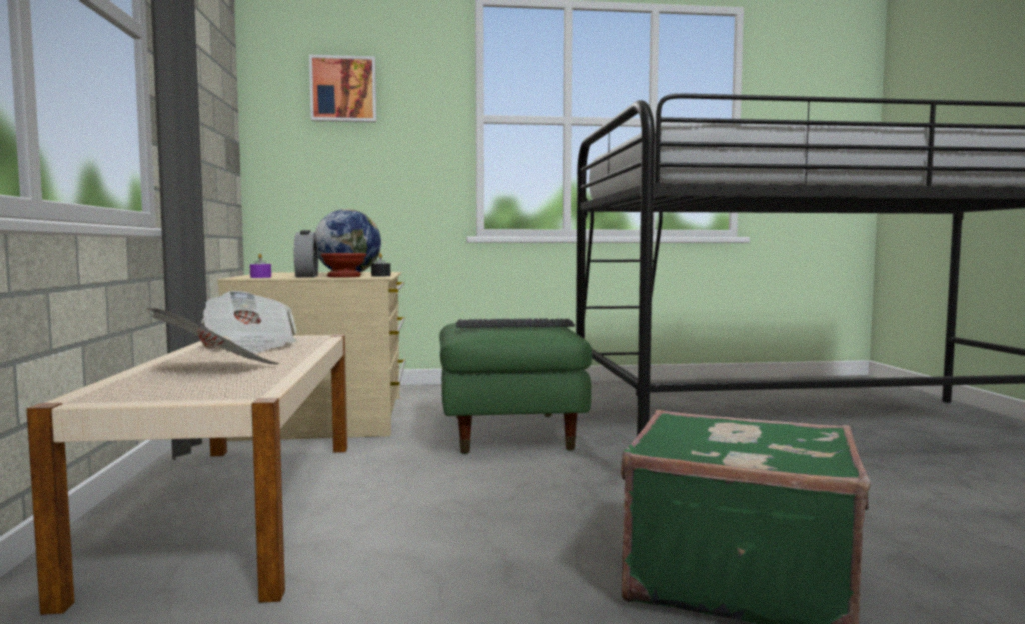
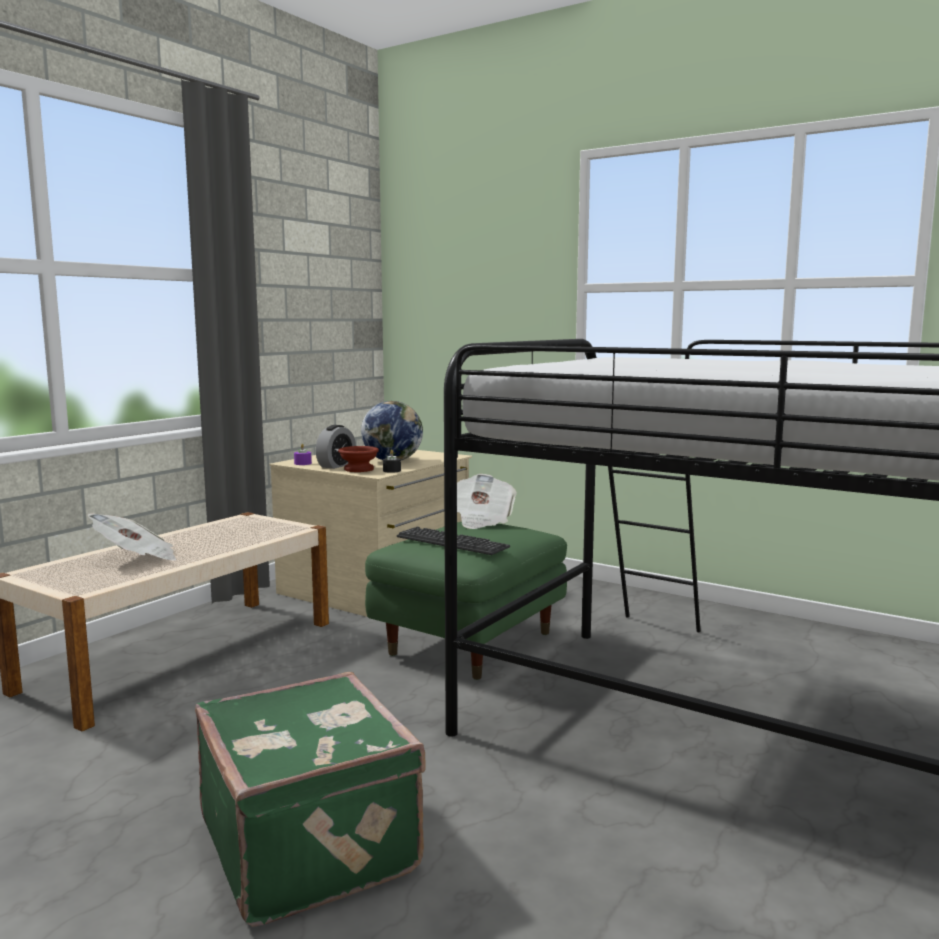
camera: 40 degrees right, 5 degrees up
newspaper [202,291,296,353] -> newspaper moved to [457,474,517,529]
picture [309,55,376,123] -> none

